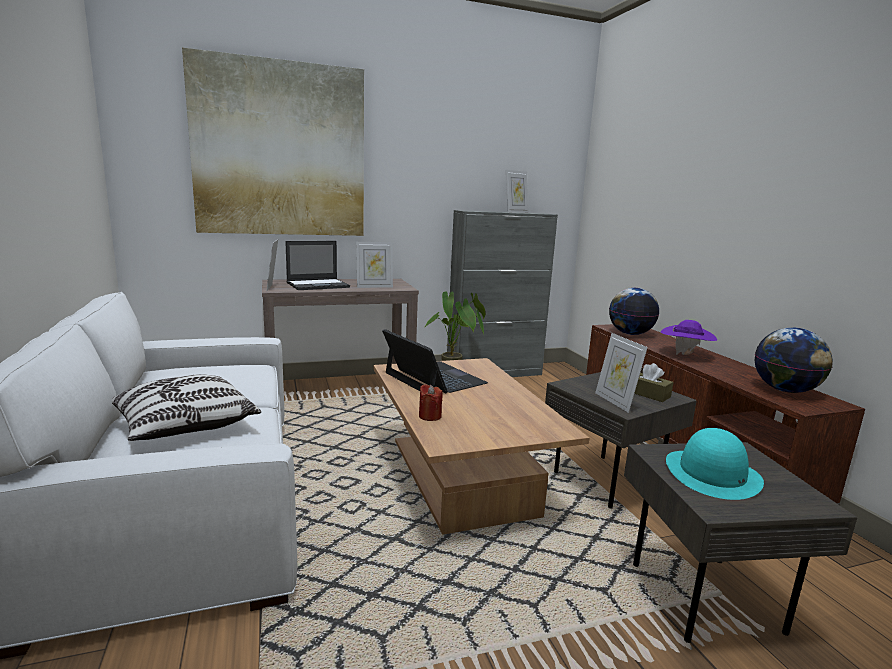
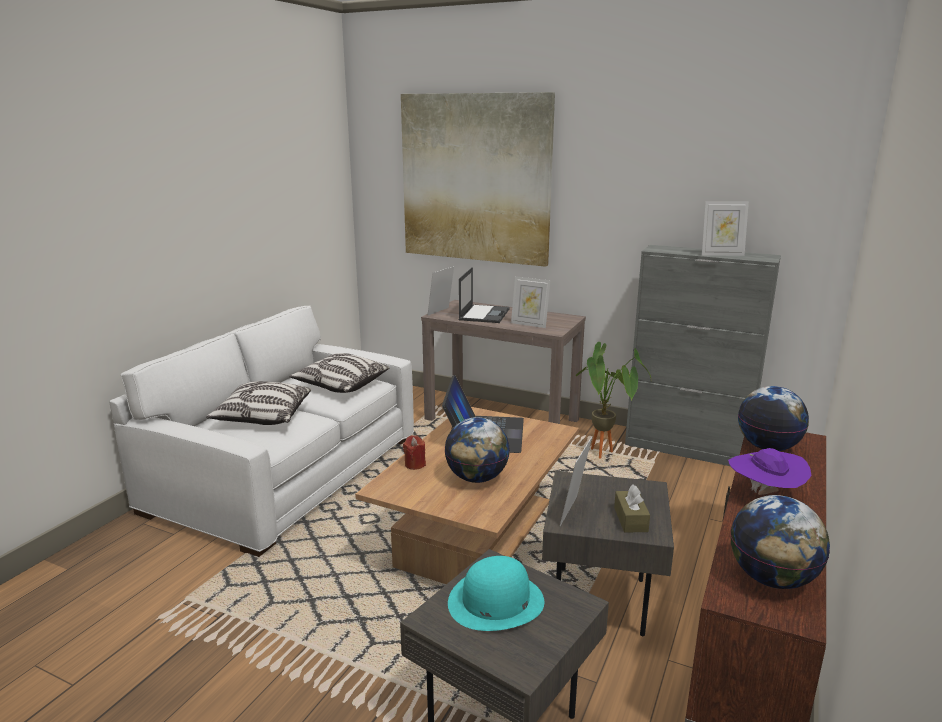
camera: 45 degrees right, 5 degrees up
laptop [285,241,350,290] -> laptop turned 90 degrees counterclockwise [459,267,510,323]
none -> pillow [289,353,389,393]
none -> globe [444,417,510,483]

